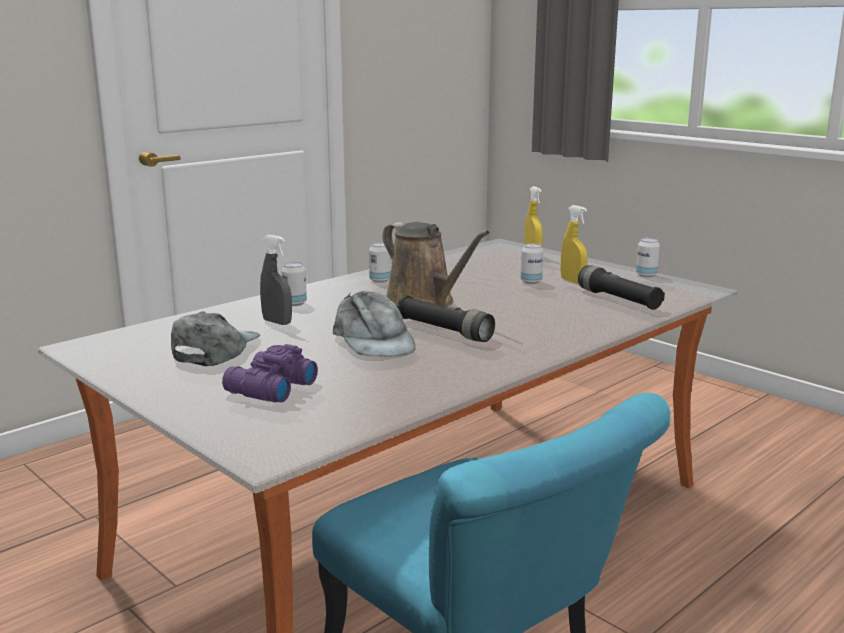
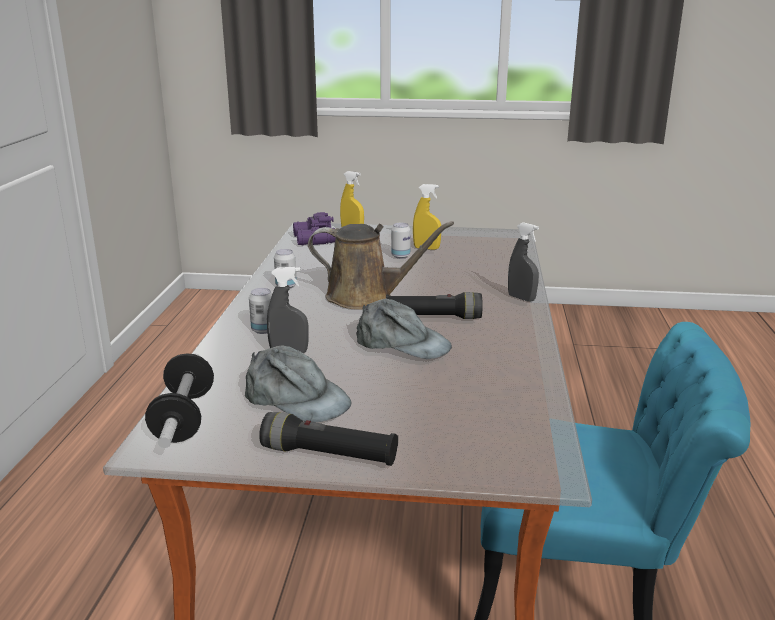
camera: 40 degrees left, 5 degrees up
grey cap [171,311,260,366] -> grey cap turned 150 degrees clockwise [245,346,351,423]
purple binoculars [222,344,318,403] -> purple binoculars moved to [293,212,336,246]
black flashlight [578,265,665,310] -> black flashlight moved to [259,412,398,466]
can [636,238,660,277] -> none
none -> dumbbell [145,353,214,448]
none -> grey spray bottle [508,222,539,302]

